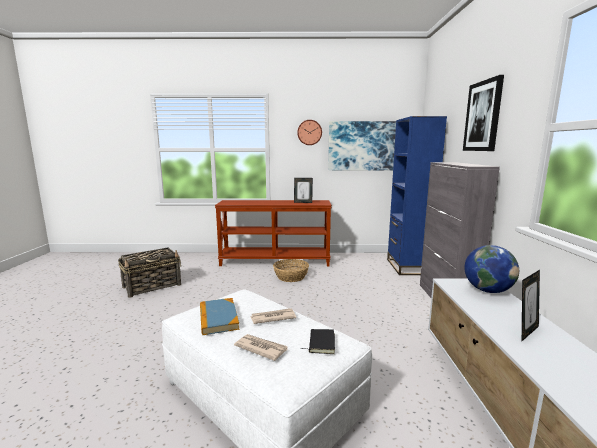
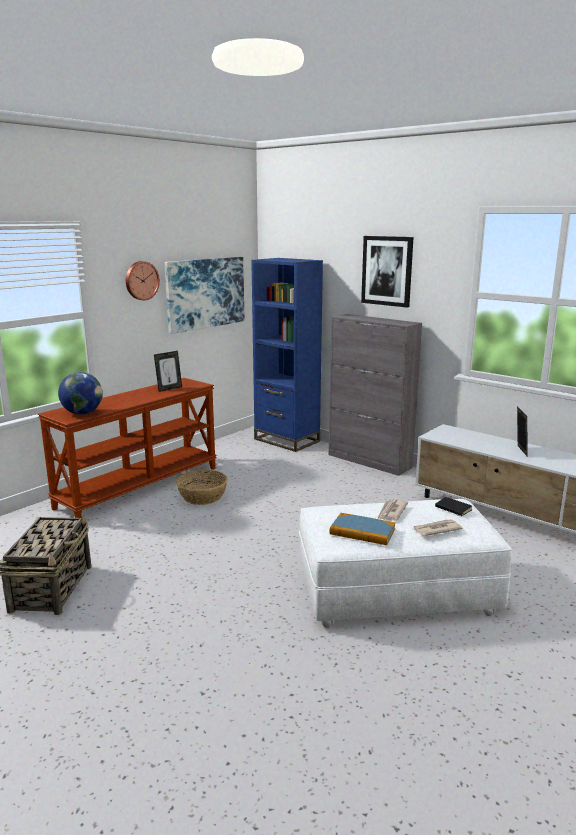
camera: 50 degrees left, 5 degrees up
globe [464,245,519,293] -> globe moved to [58,372,103,414]

